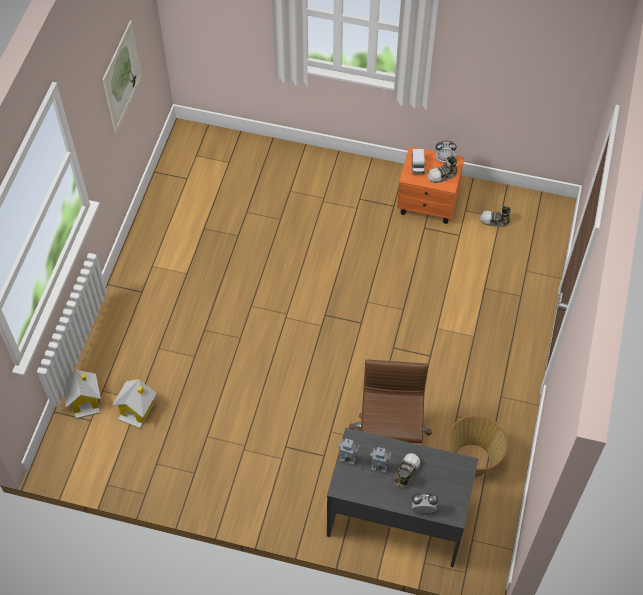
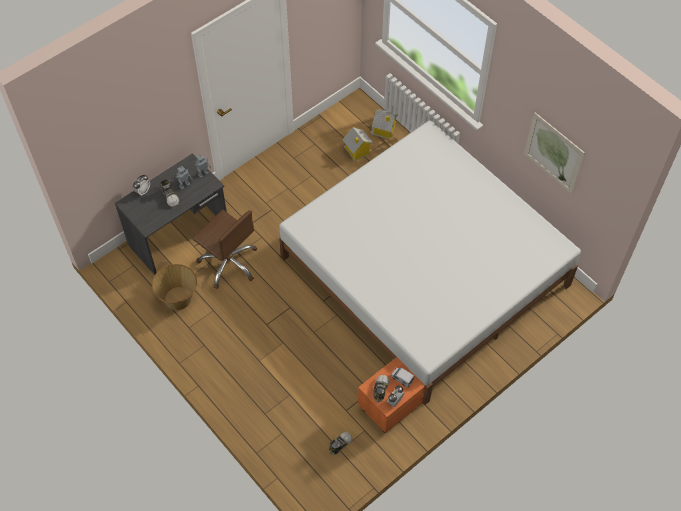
camera: 125 degrees right, 0 degrees up
none -> white bed [279,120,581,405]

